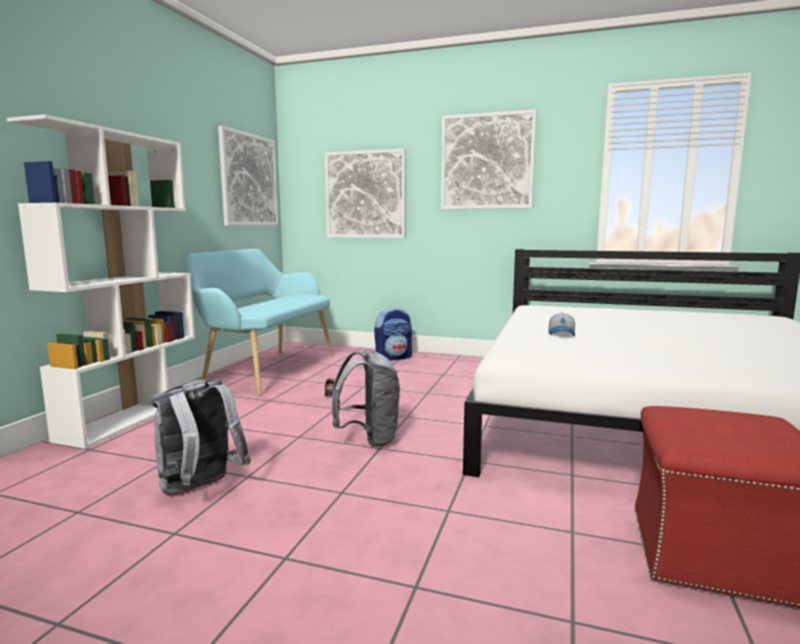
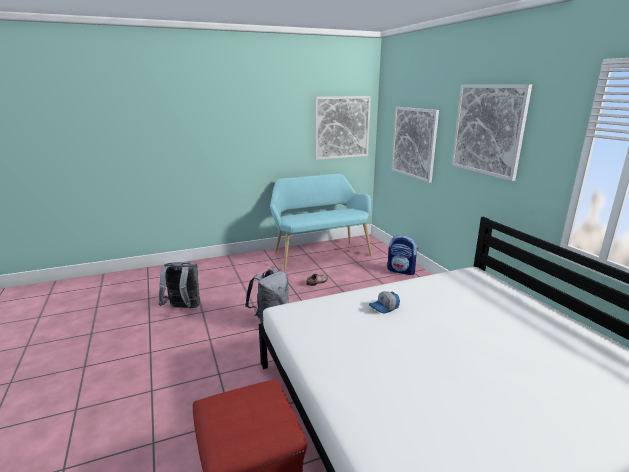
camera: 50 degrees right, 10 degrees up
white bookcase [7,114,195,449] -> none

